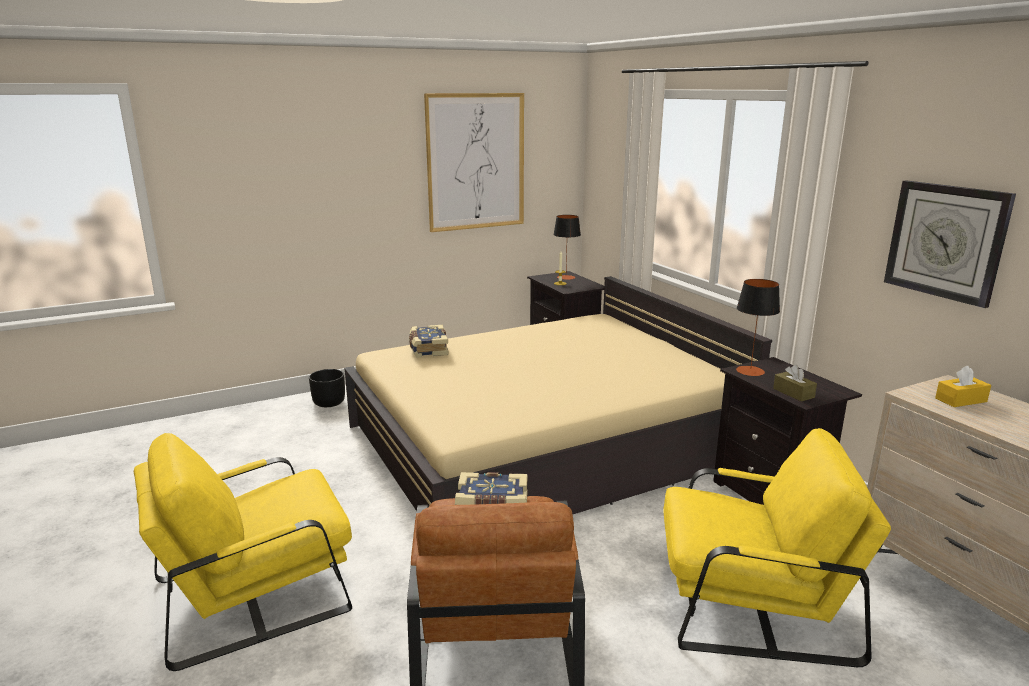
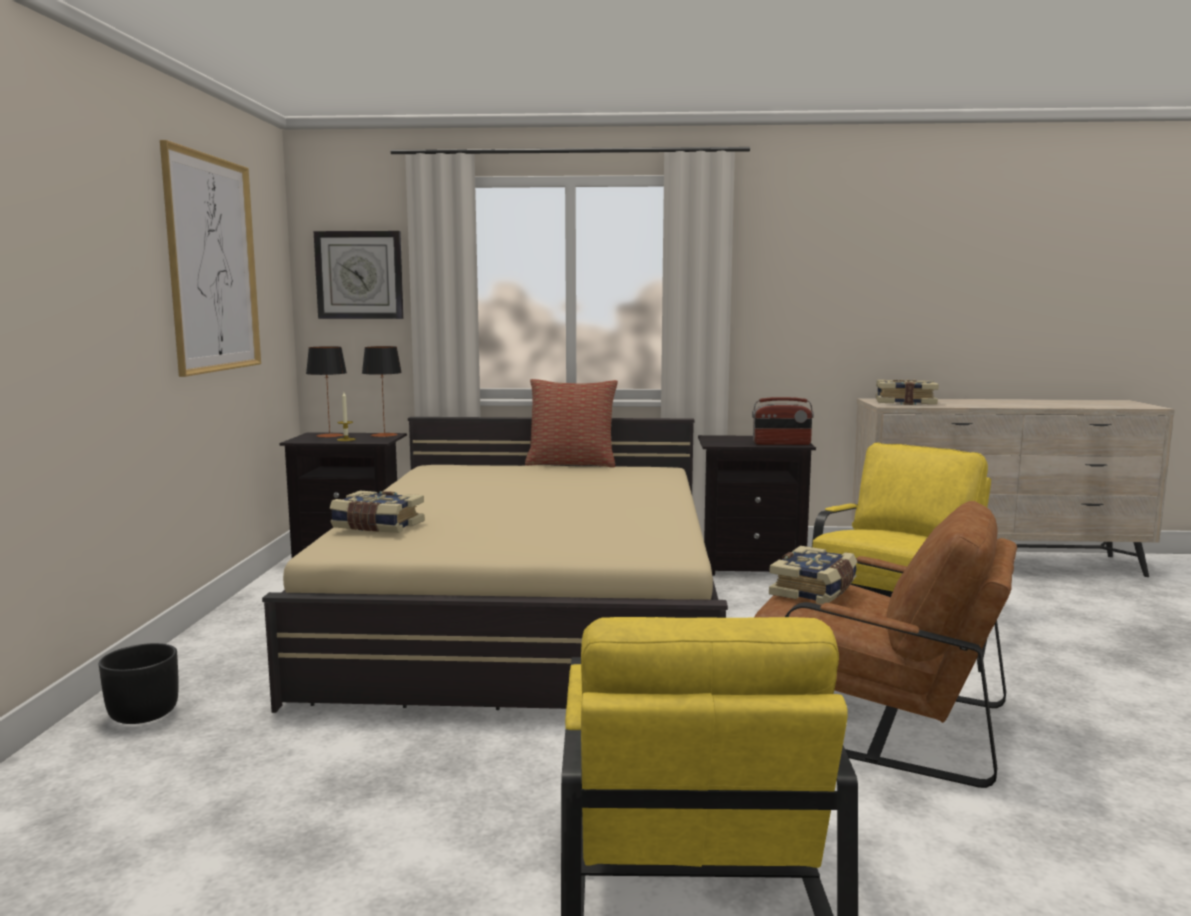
camera: 60 degrees left, 10 degrees down
table lamp [736,279,780,376] -> table lamp moved to [362,346,402,437]
brown tissue box [773,365,817,402] -> radio [752,397,814,445]
wall clock [884,180,1016,308] -> wall clock moved to [314,231,404,319]
yellow tissue box [935,366,991,407] -> book [876,379,939,405]
none -> pillow [525,379,618,468]

